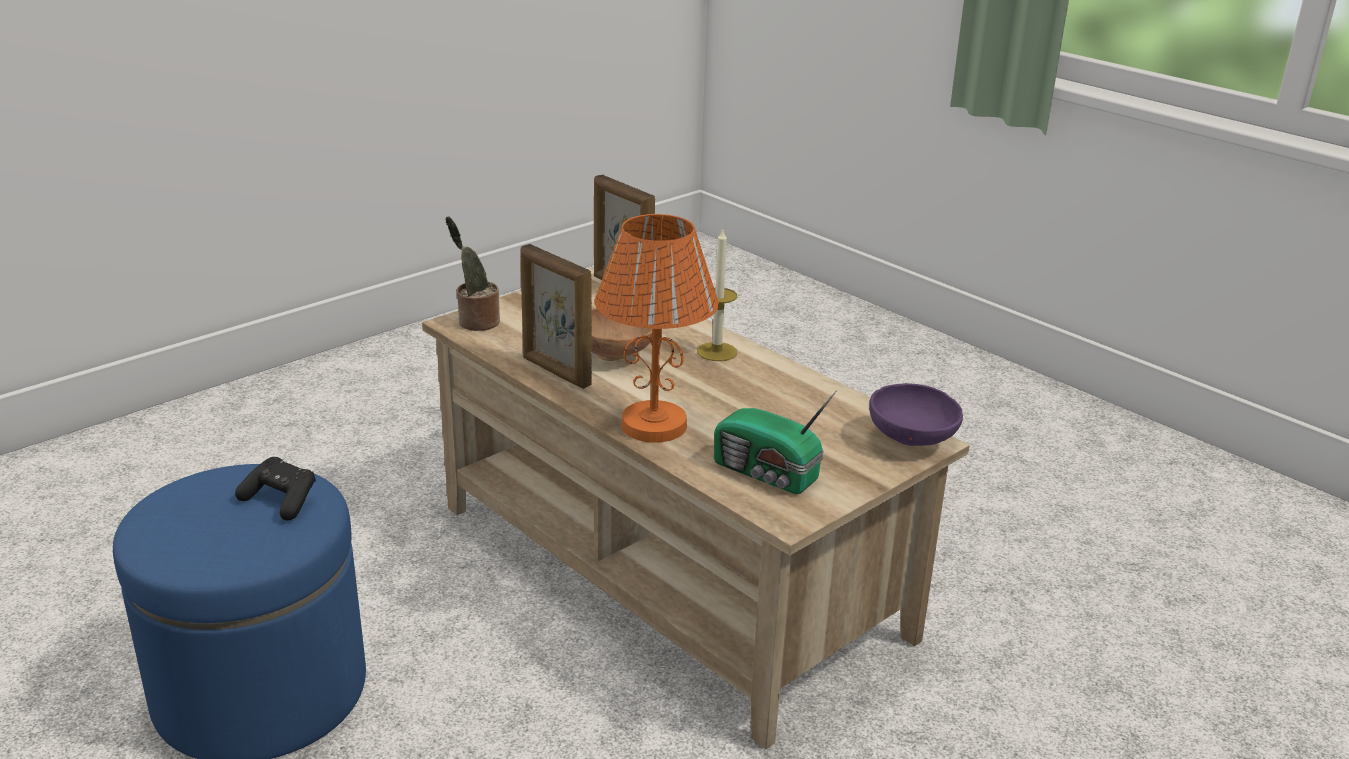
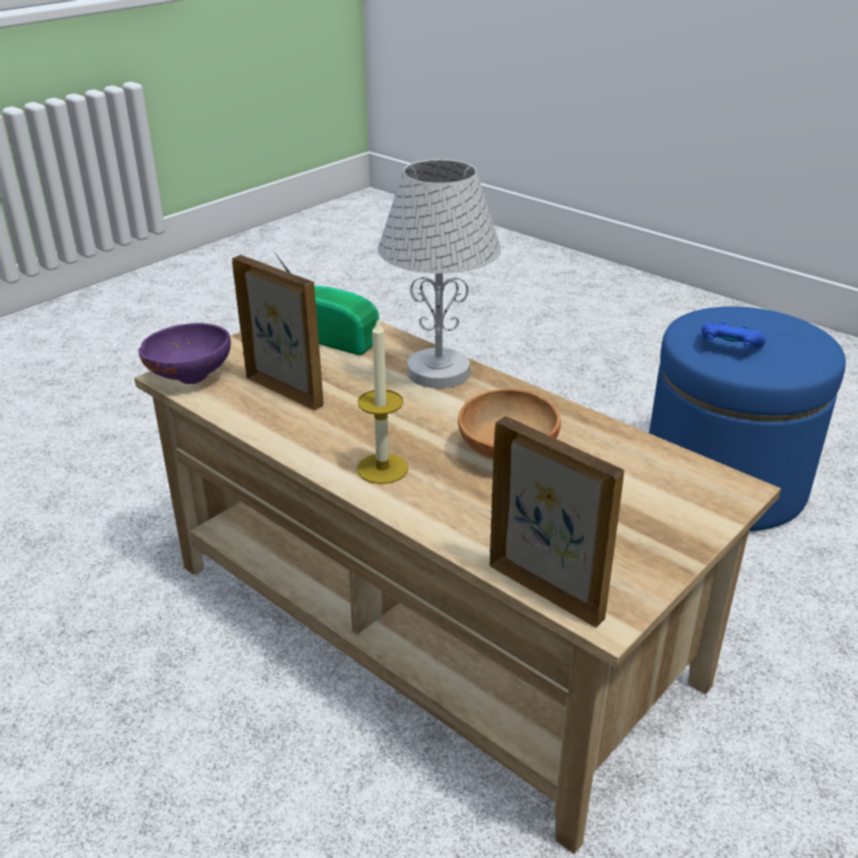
camera: 175 degrees right, 5 degrees up
black game controller [235,457,316,521] -> blue game controller [701,321,766,349]
potted plant [445,217,500,331] -> none
picture frame [520,244,592,389] -> picture frame moved to [232,255,324,411]
orange table lamp [595,214,719,443] -> white table lamp [378,159,501,388]

